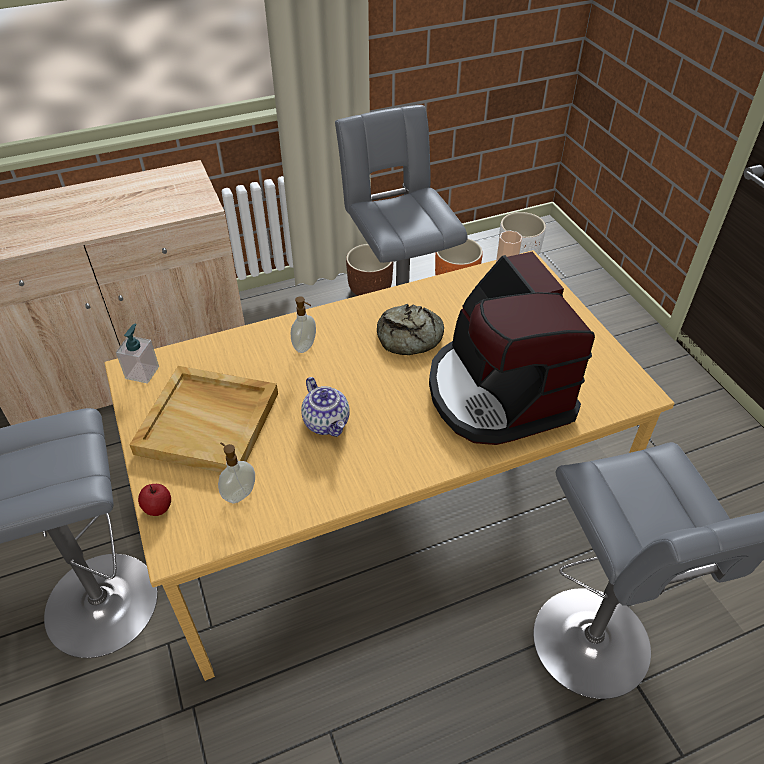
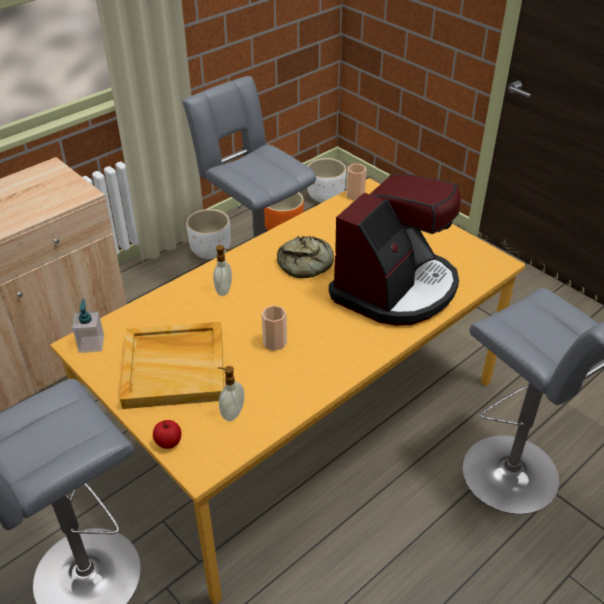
camera: 20 degrees left, 5 degrees down
teapot [301,377,350,437] -> cup [262,305,287,351]
brown planter [346,244,394,296] -> white planter [186,209,231,259]
coffee machine [429,252,595,445] -> coffee machine turned 105 degrees counterclockwise [329,174,461,325]

